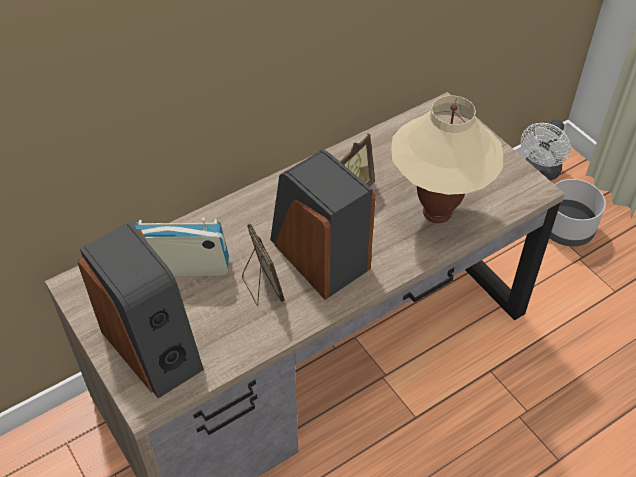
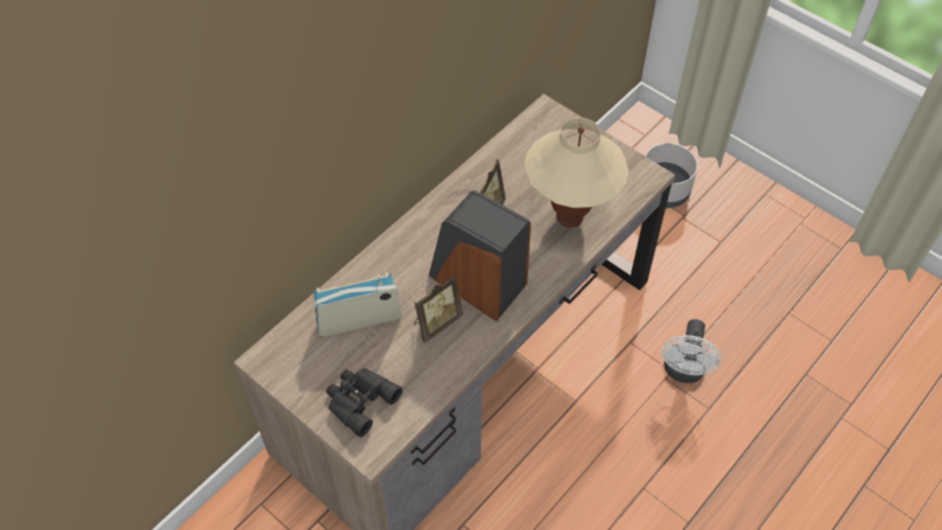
camera: 15 degrees left, 5 degrees up
speaker [77,222,204,398] -> black binoculars [326,368,402,437]
picture frame [242,223,285,306] -> picture frame turned 90 degrees clockwise [414,274,463,343]
white fan [520,119,571,181] -> white fan moved to [662,319,721,383]

